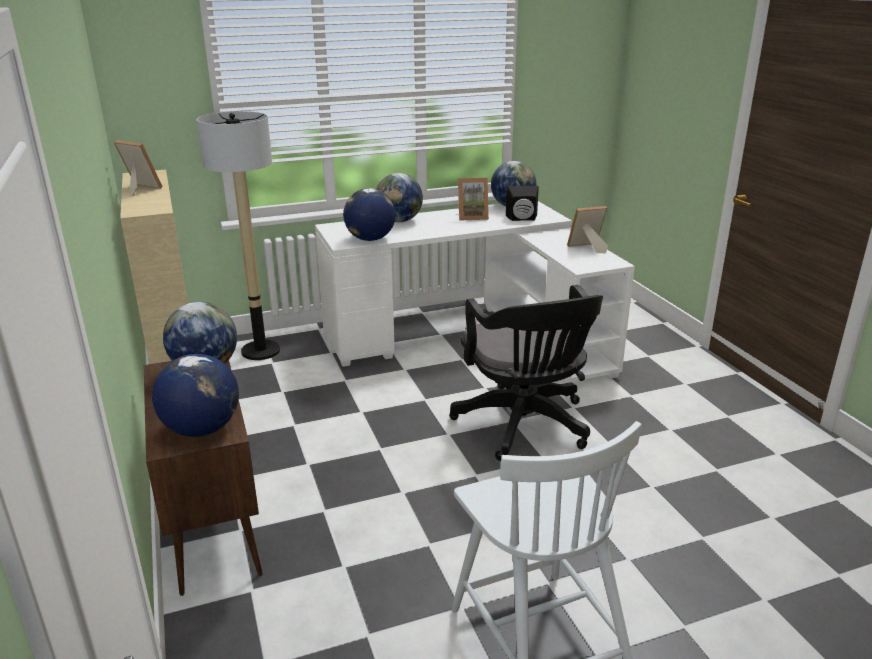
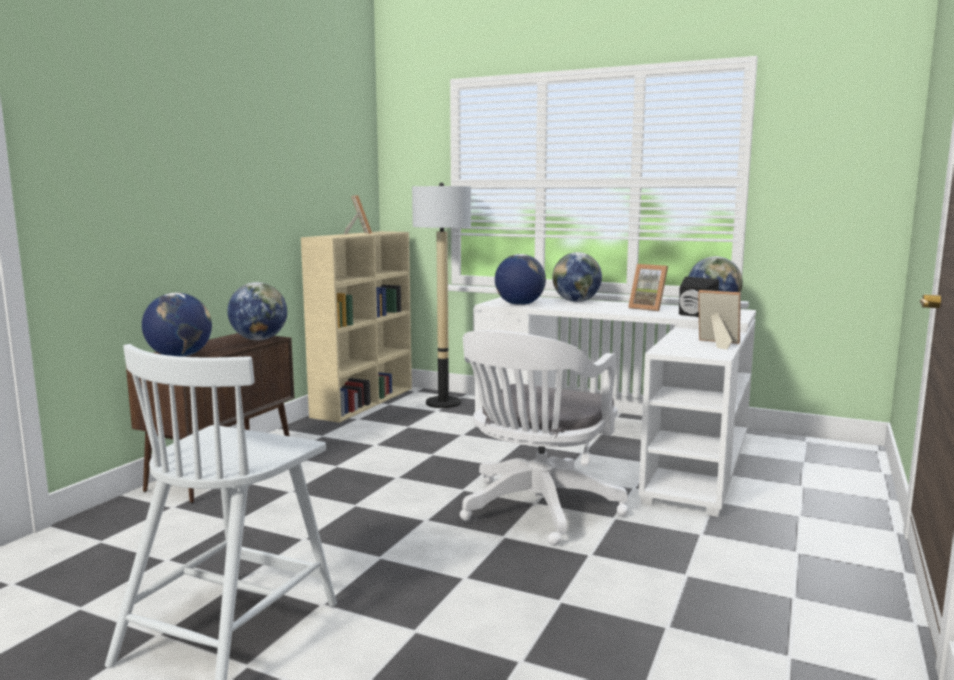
camera: 45 degrees right, 15 degrees down
black office chair [449,285,603,461] -> white office chair [460,330,628,546]

